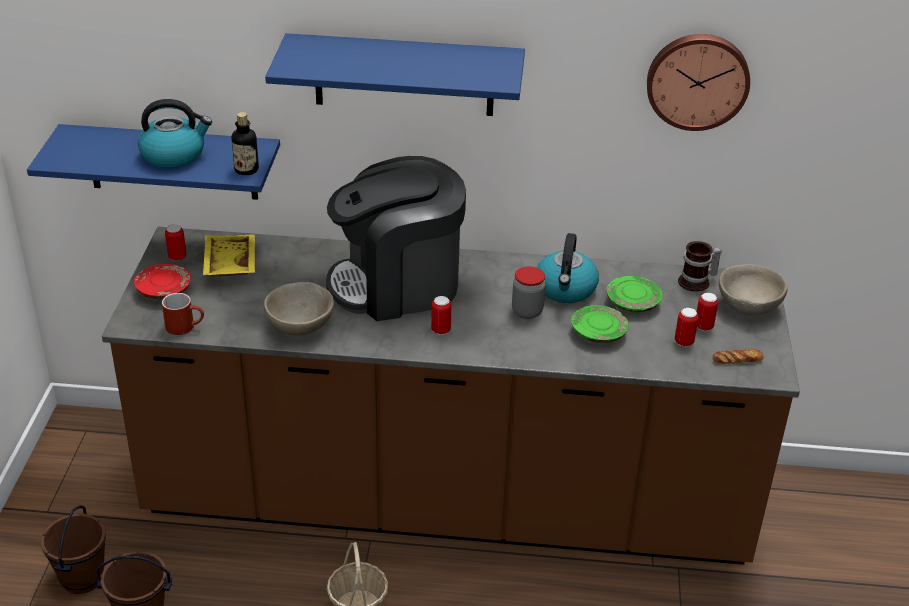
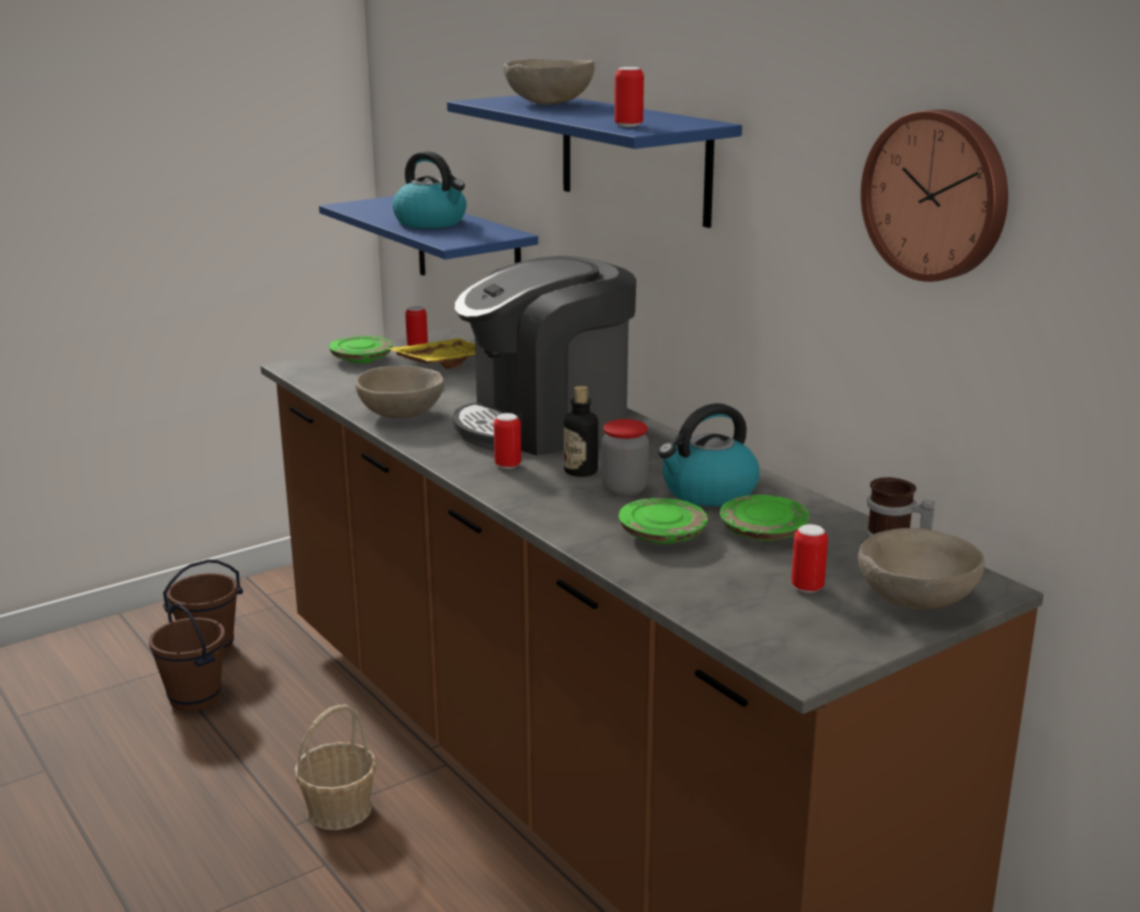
camera: 50 degrees right, 15 degrees down
red plate [134,264,191,299] -> green plate [329,336,393,363]
red mug [162,293,204,335] -> none
bottle [232,112,259,175] -> bottle moved to [564,386,598,477]
coffee machine [326,156,466,321] -> coffee machine turned 60 degrees counterclockwise [453,256,636,455]
can [675,308,699,346] -> can moved to [614,67,644,127]
bread [712,349,764,364] -> none
none -> beige bowl [504,59,595,105]

